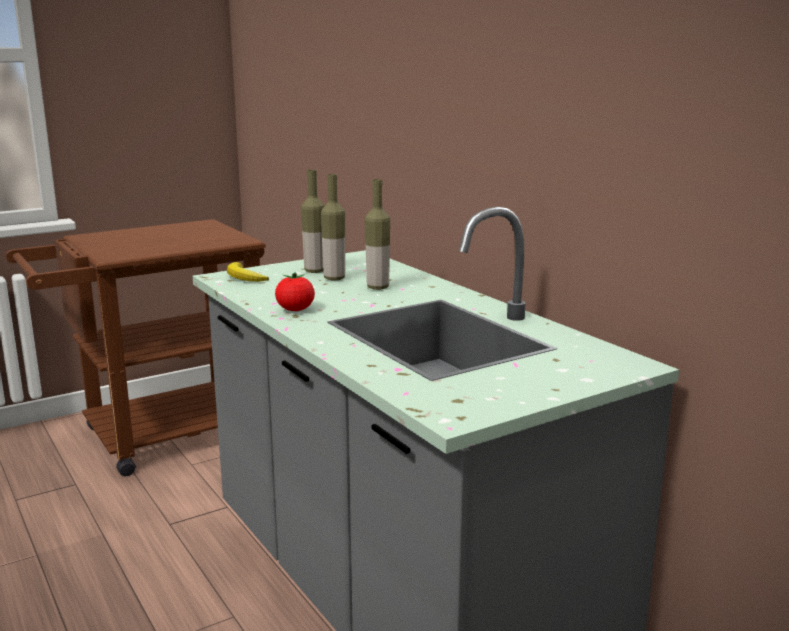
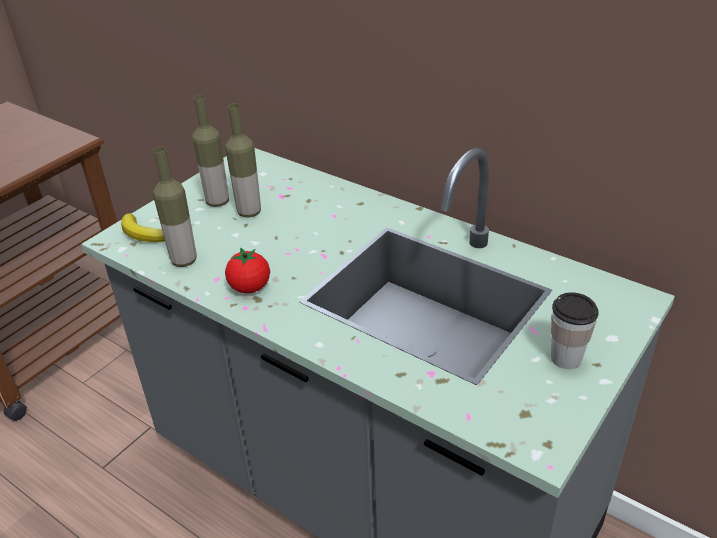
camera: 20 degrees left, 20 degrees up
bottle [365,179,390,290] -> bottle moved to [153,147,197,267]
none -> cup [551,292,599,369]

